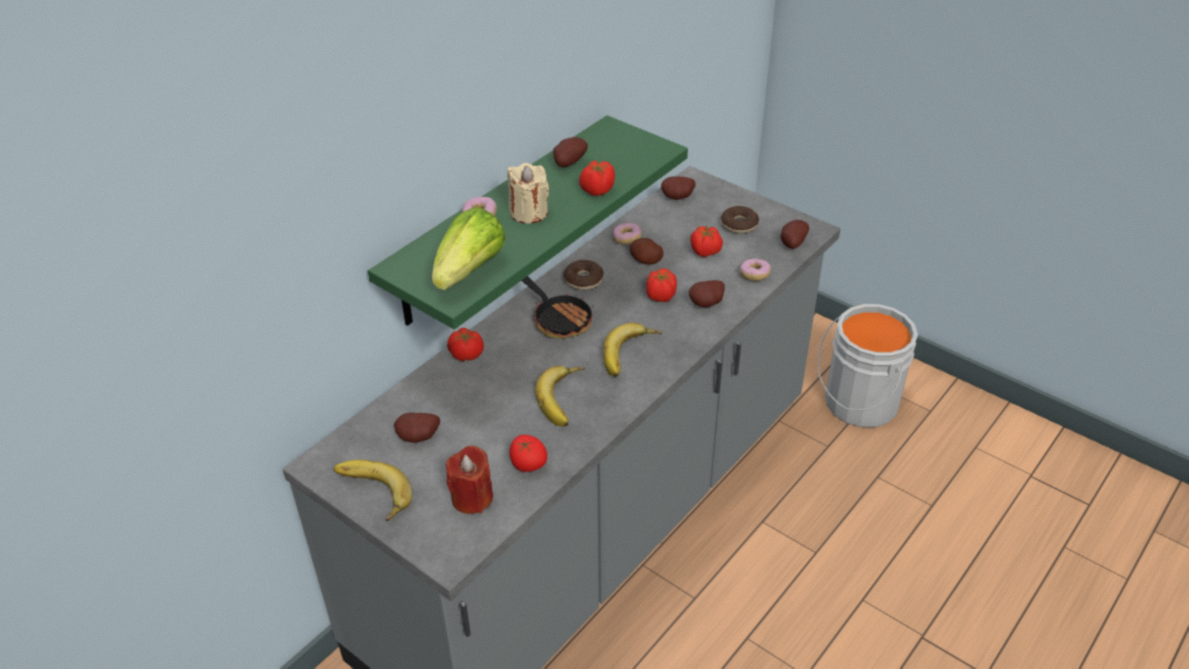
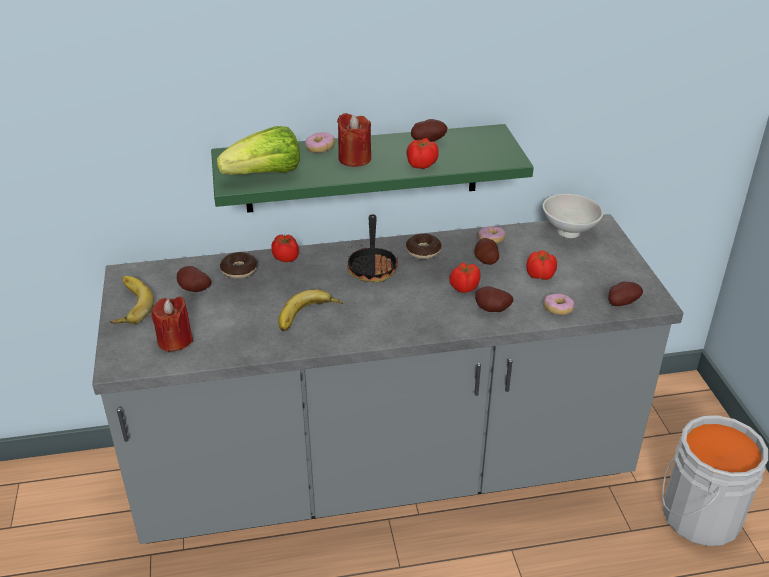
camera: 40 degrees right, 5 degrees down
beige candle [507,163,549,224] -> red candle [337,113,371,167]
tomato [509,435,547,472] -> none
banana [603,323,662,377] -> none
potato [661,176,695,200] -> white bowl [543,194,603,238]
donut [721,206,759,234] -> donut moved to [220,252,257,279]

